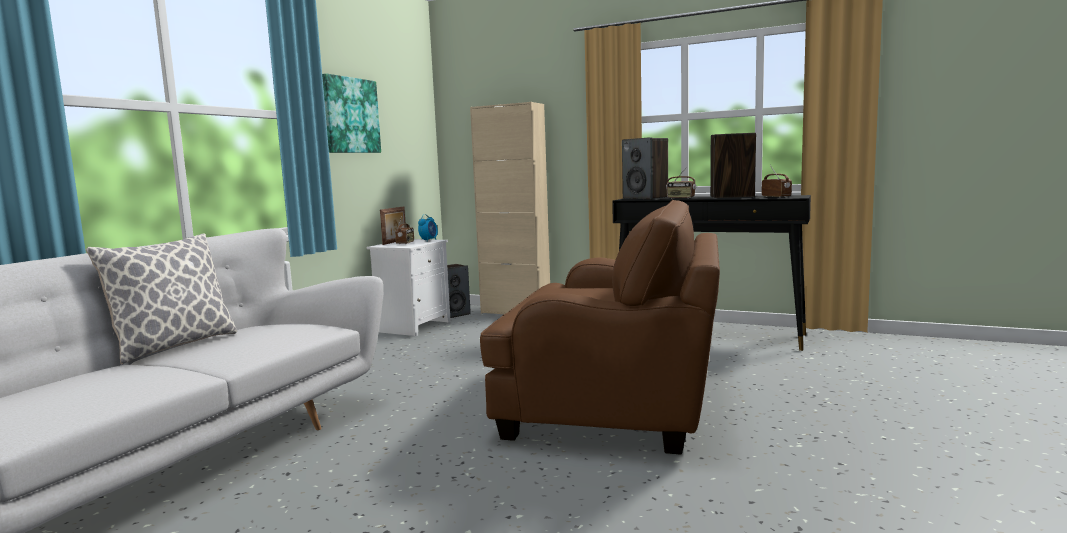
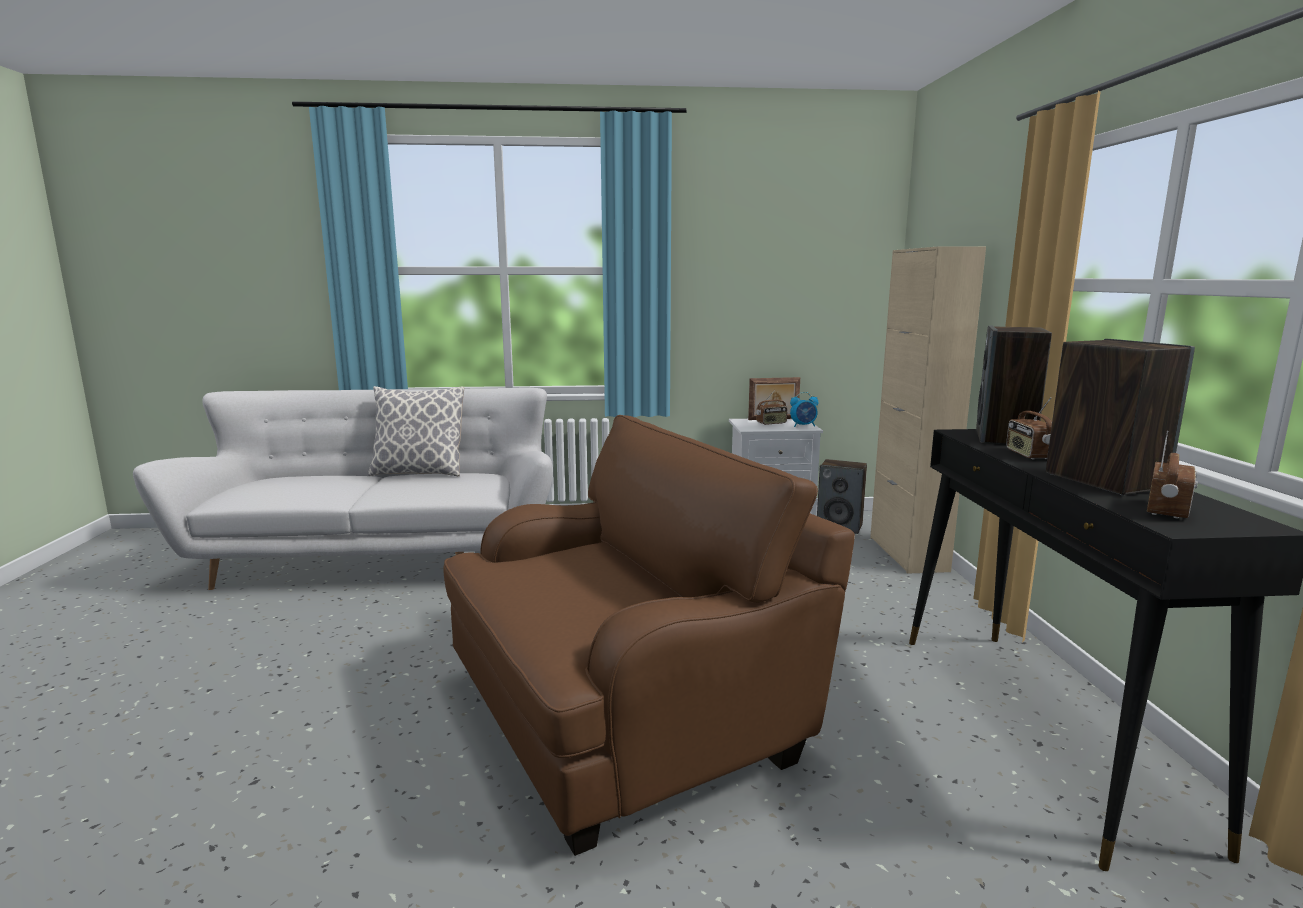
camera: 60 degrees right, 5 degrees up
picture [322,74,381,153] -> none
brown armchair [480,200,720,455] -> brown armchair turned 105 degrees counterclockwise [443,415,855,856]

